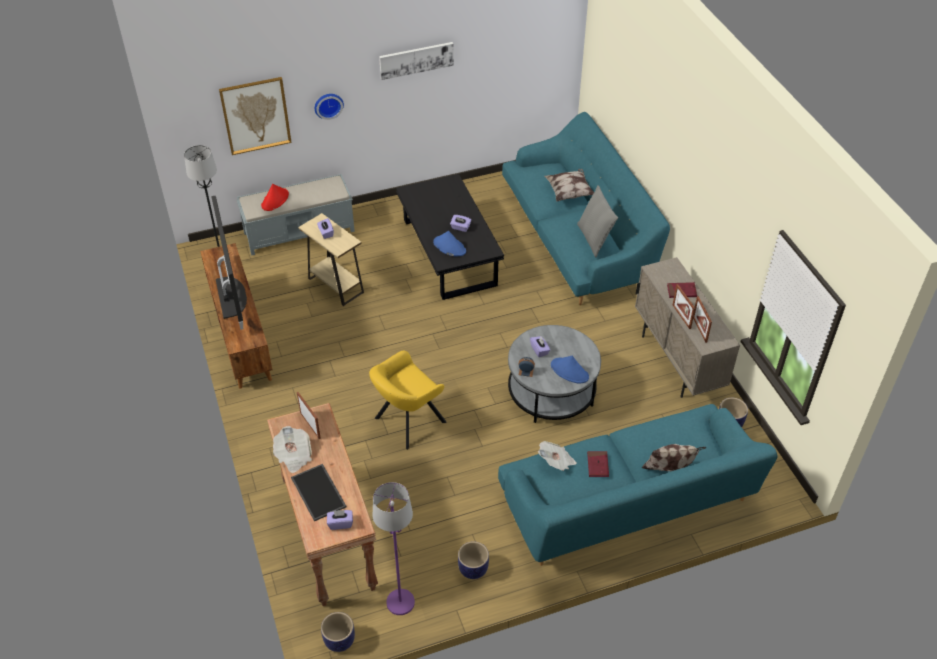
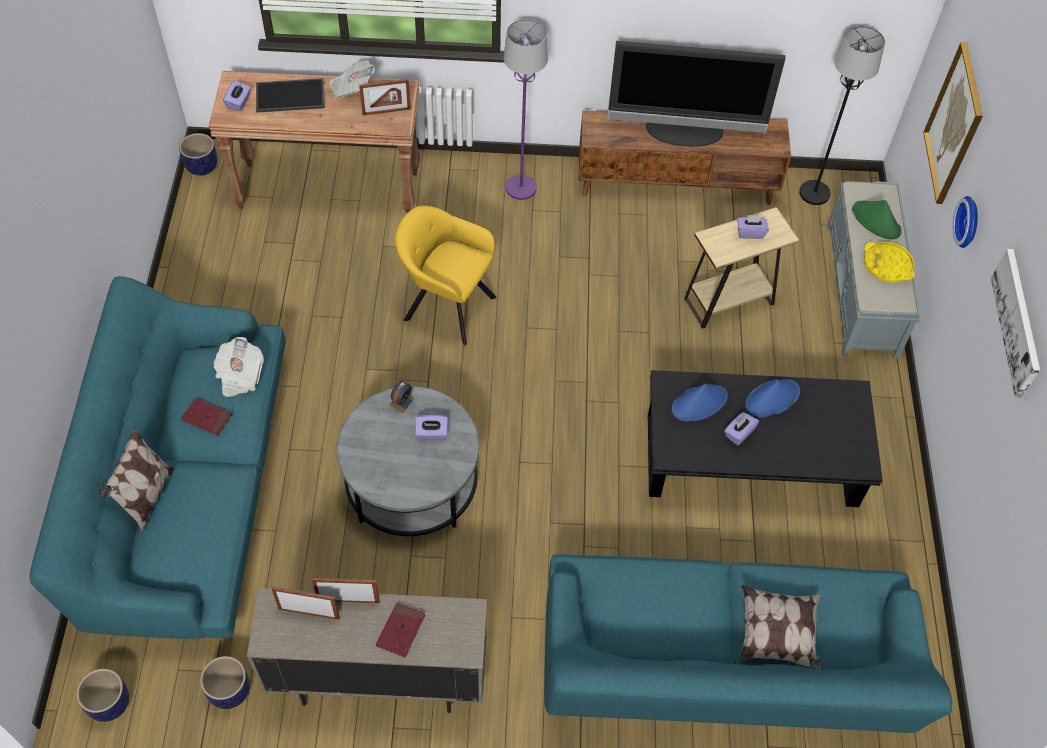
camera: 110 degrees right, 10 degrees up
red hat [261,184,289,211] -> green hat [852,200,902,239]
yellow armchair [369,351,446,450] -> yellow armchair turned 45 degrees counterclockwise [395,206,496,345]
purple floor lamp [373,482,415,615] -> purple floor lamp moved to [504,19,548,200]
planter [458,541,489,579] -> planter moved to [76,668,129,722]
blue hat [551,356,589,384] -> blue hat moved to [745,379,800,418]
grey pillow [577,185,618,258] -> none
none -> yellow tray [864,242,915,282]

